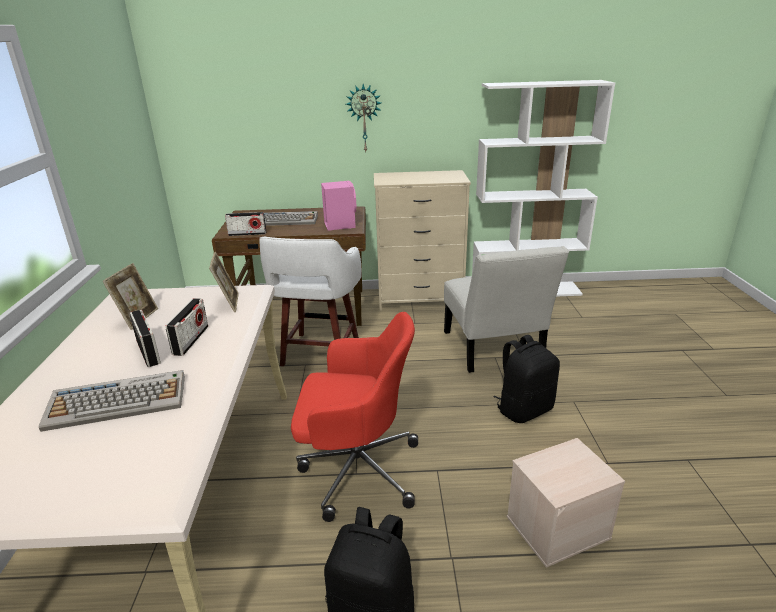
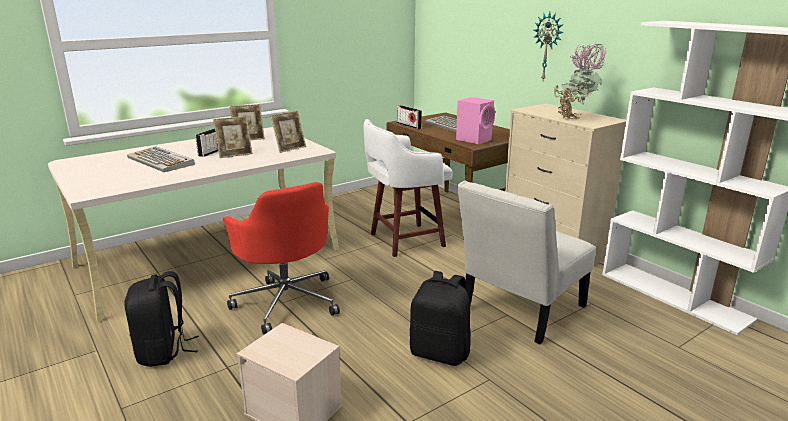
camera: 55 degrees right, 5 degrees down
radio [166,298,208,356] -> picture frame [213,116,253,158]
none -> potted plant [554,43,606,120]

